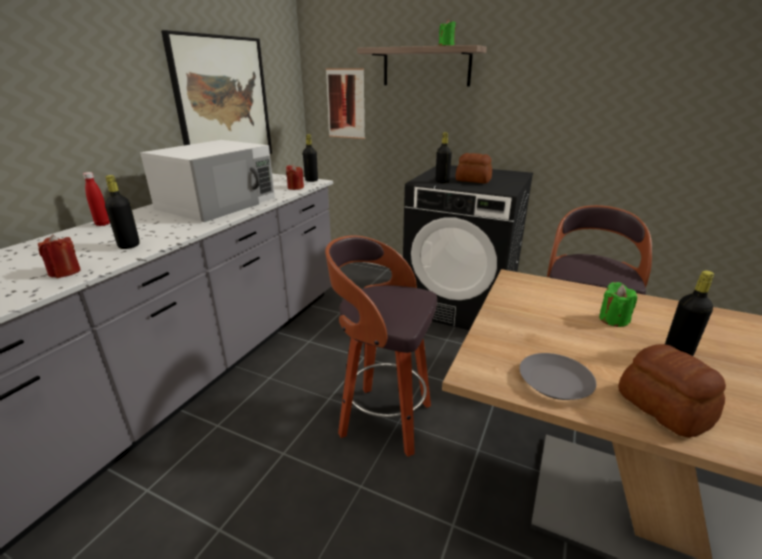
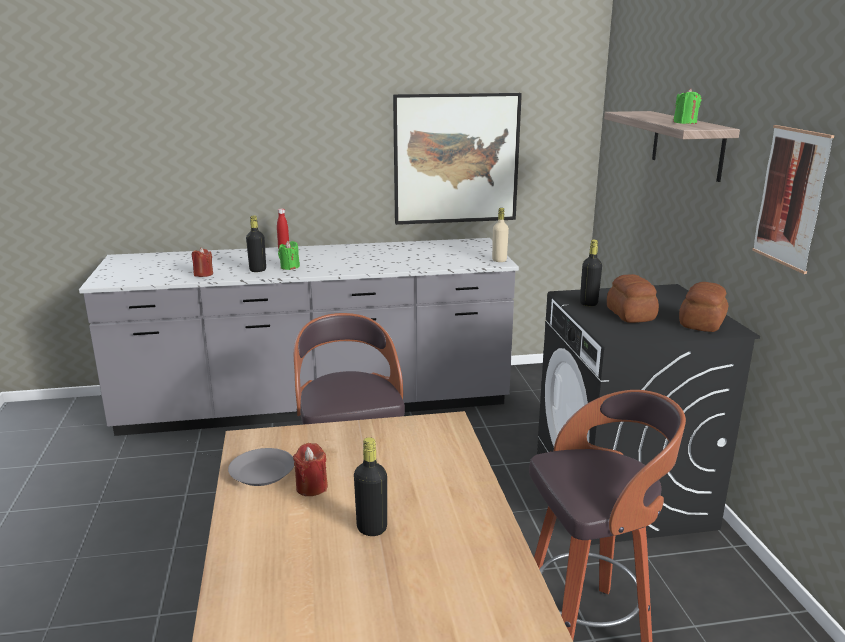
camera: 55 degrees right, 5 degrees down
white microwave [140,140,275,222] -> none
red candle [286,165,304,190] -> red candle moved to [293,443,328,496]
black bottle [303,134,318,182] -> beige bottle [492,208,509,262]
picture [326,69,365,139] -> picture moved to [752,125,834,274]
green candle [599,282,637,327] -> green candle moved to [278,241,300,270]
bread [618,344,726,438] -> bread moved to [679,282,728,332]

